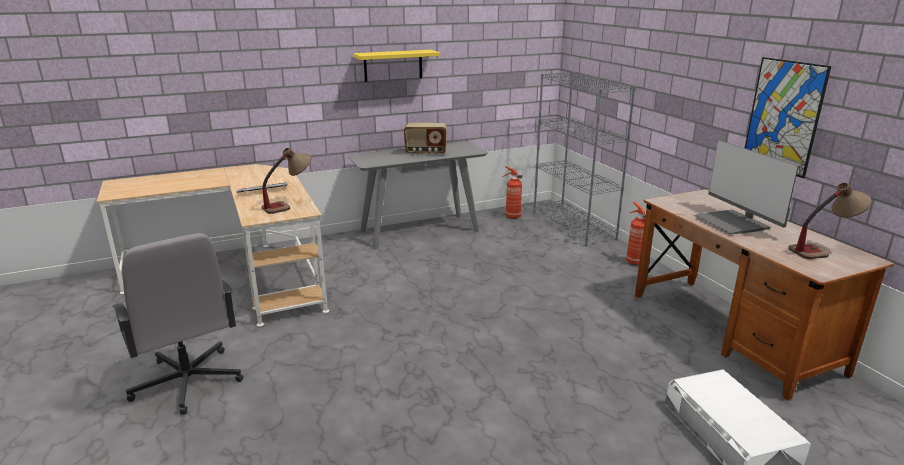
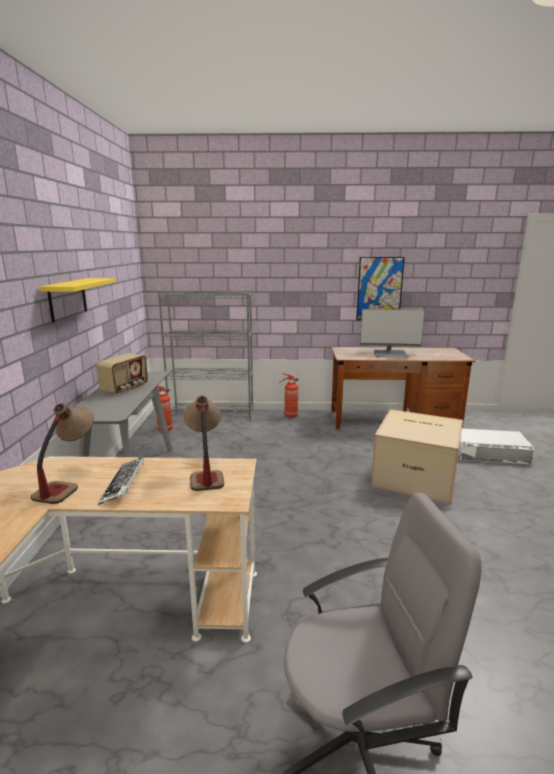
camera: 65 degrees left, 5 degrees down
table lamp [788,183,872,259] -> table lamp moved to [31,403,94,504]
none -> cardboard box [371,409,463,504]

